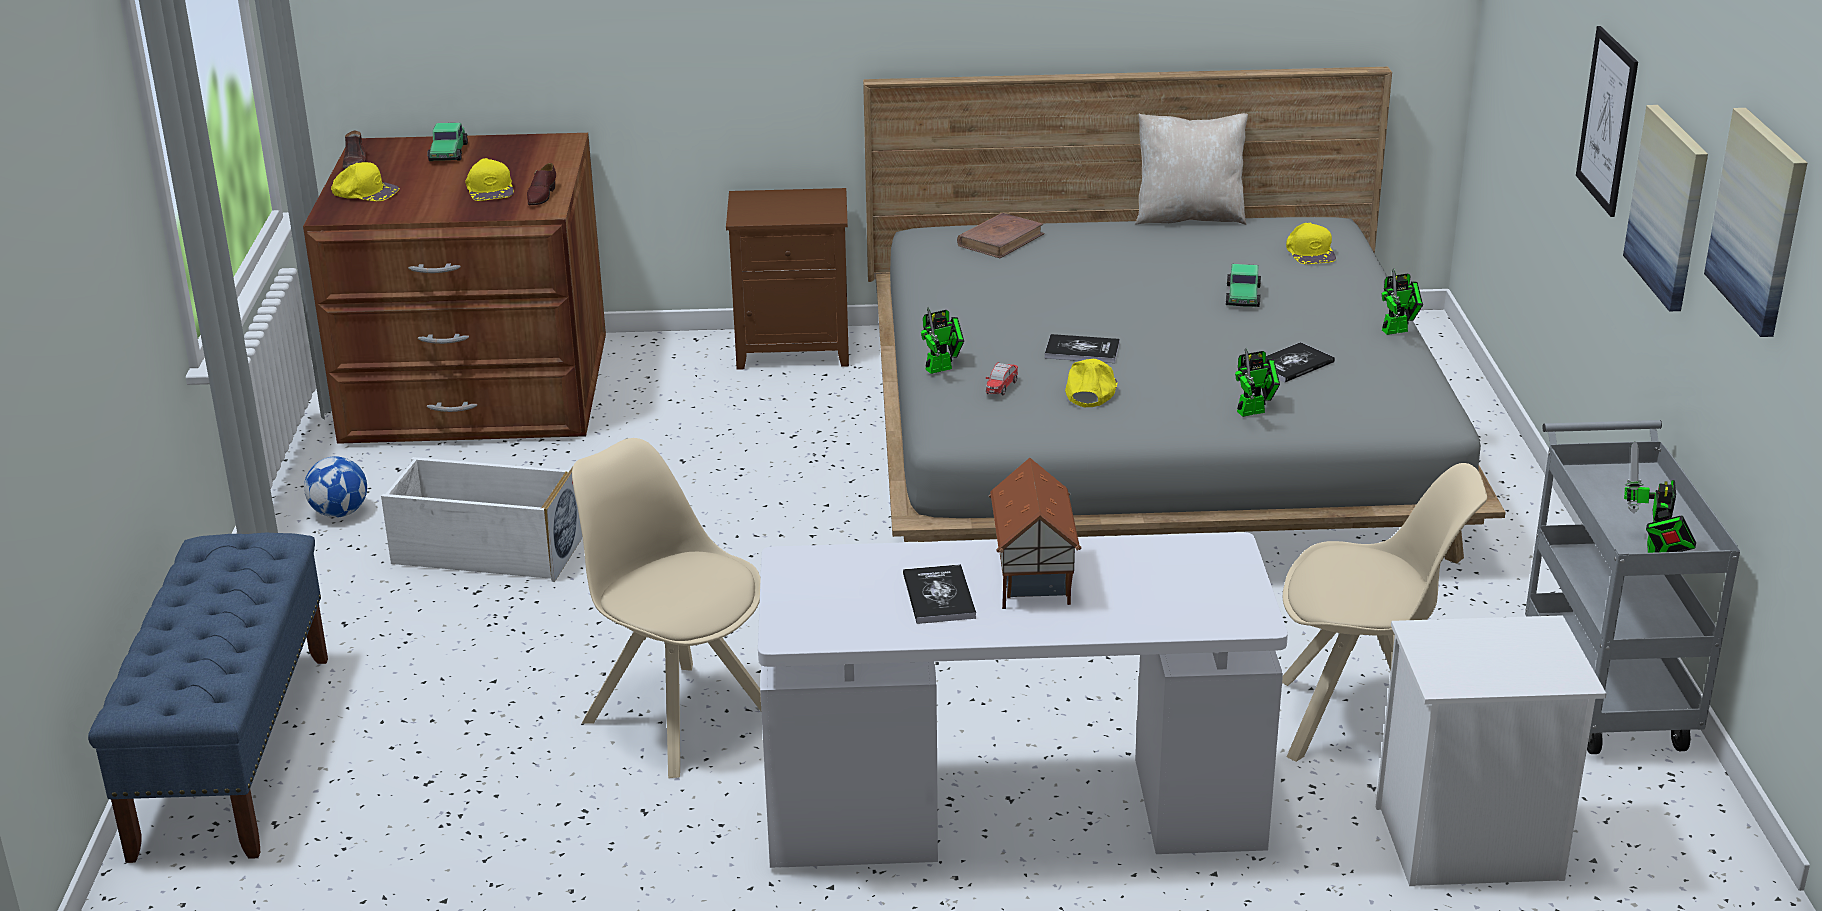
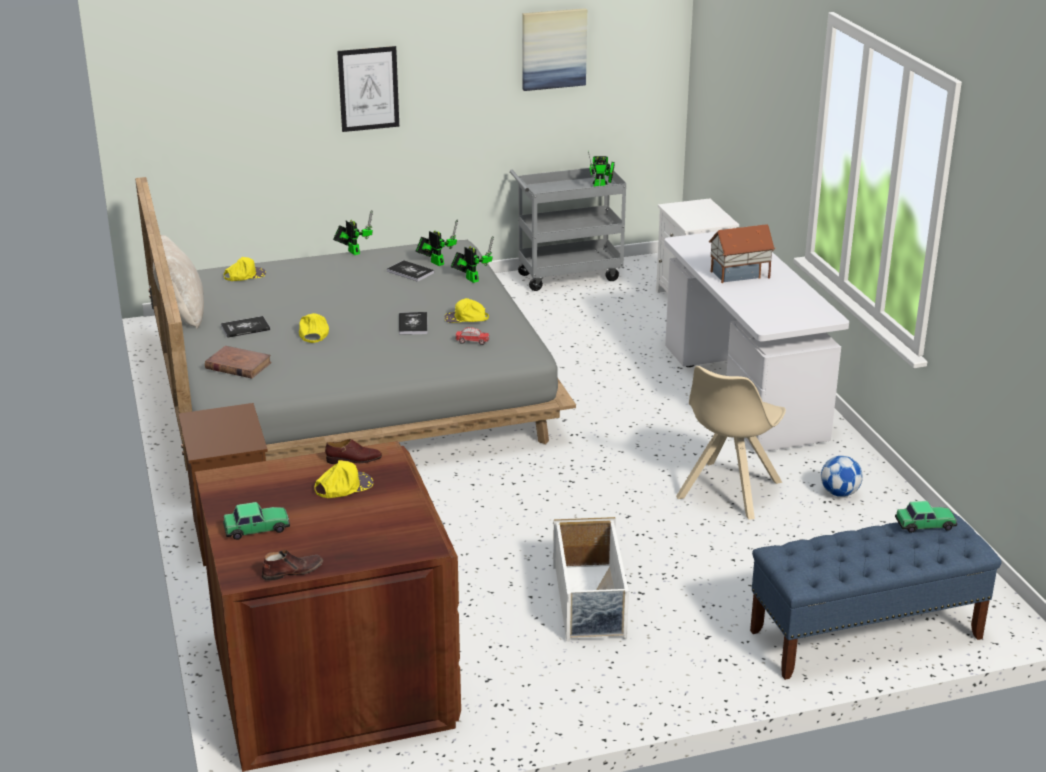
camera: 105 degrees left, 0 degrees up
football [304,456,367,518] -> football moved to [821,456,863,497]
yellow cap [331,162,400,201] -> yellow cap moved to [299,313,329,343]
book [903,564,976,624] -> book moved to [221,316,270,338]
toy robot [921,306,964,374] -> toy robot moved to [416,219,458,266]
toy car [1226,264,1261,307] -> toy car moved to [895,501,957,533]
beige chair [1282,463,1487,762] -> none
picture [1623,105,1708,311] -> none

